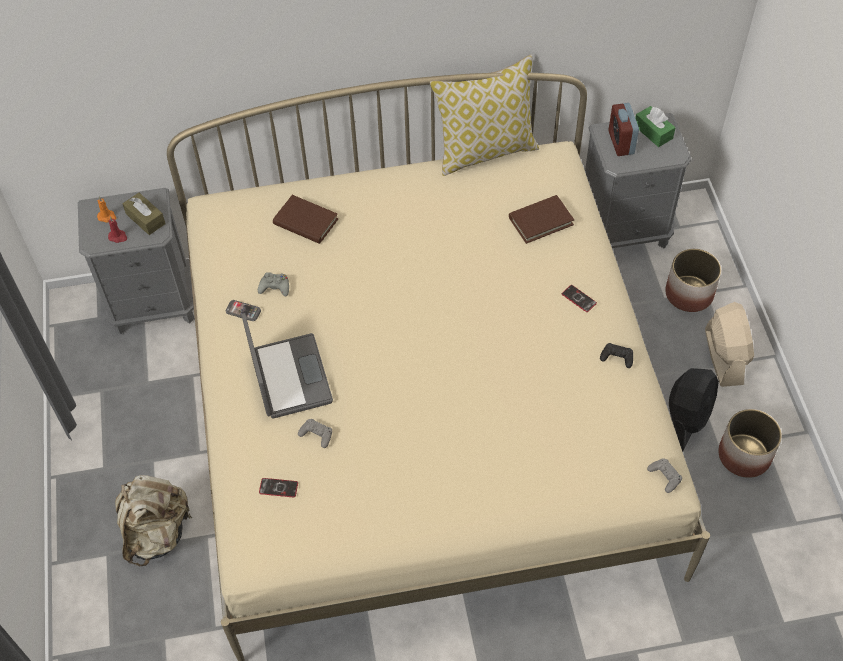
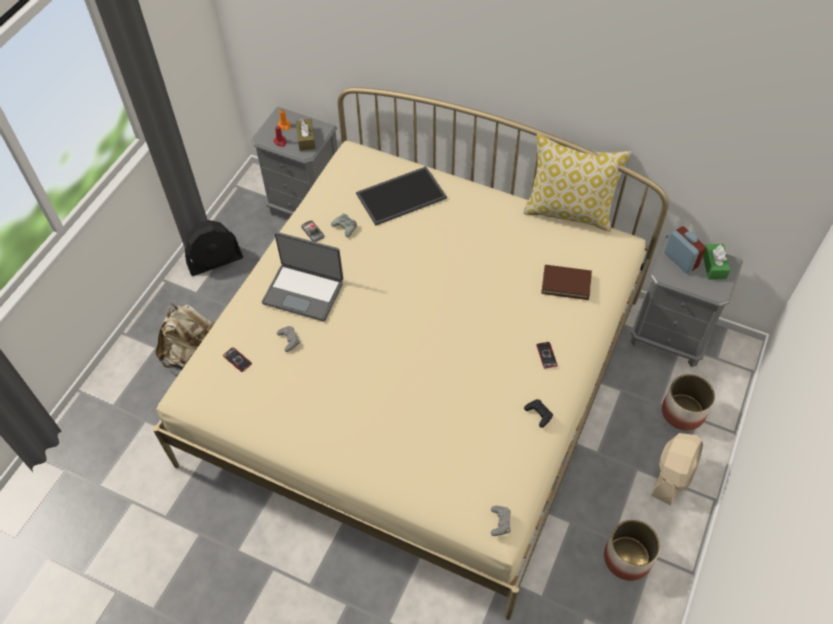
camera: 35 degrees right, 0 degrees up
laptop [242,313,333,418] -> laptop turned 90 degrees clockwise [262,232,343,321]
brown book [273,195,338,244] -> tray [356,166,447,226]
alarm clock [608,103,639,156] -> alarm clock turned 120 degrees clockwise [664,226,706,274]
black fan [669,368,719,452] -> black fan moved to [185,220,243,276]

